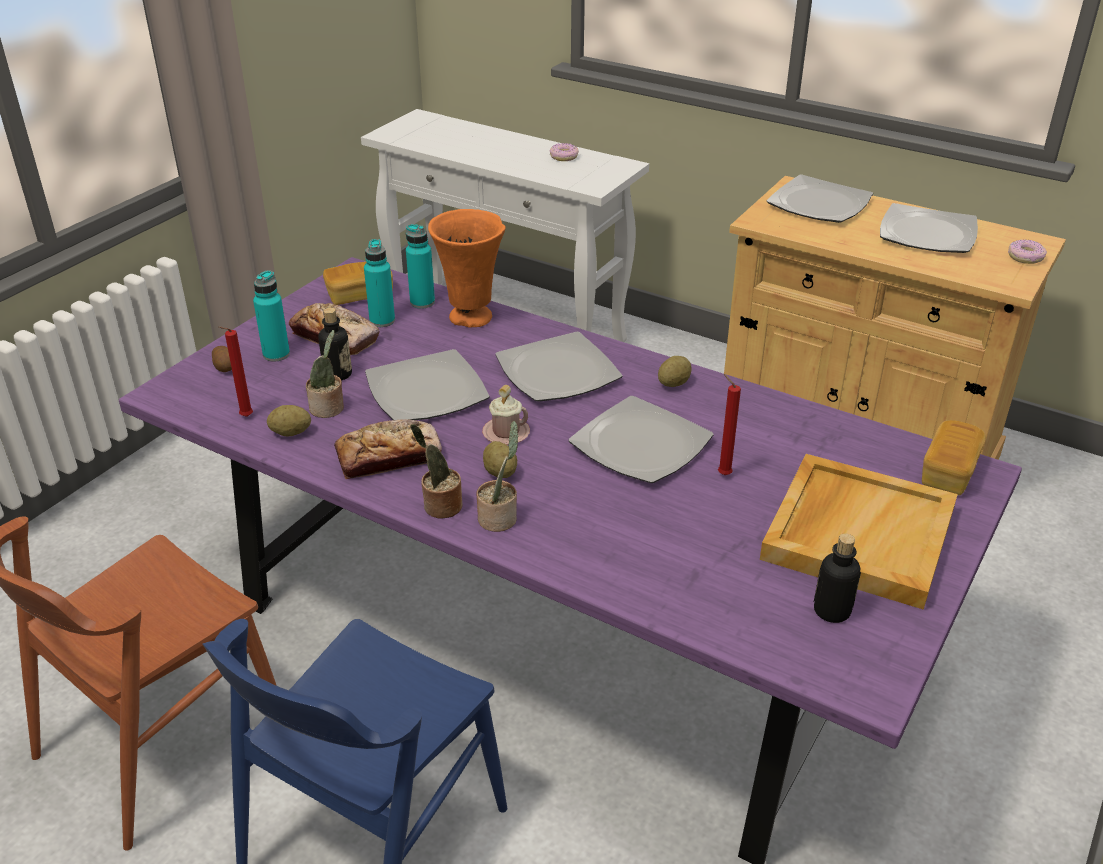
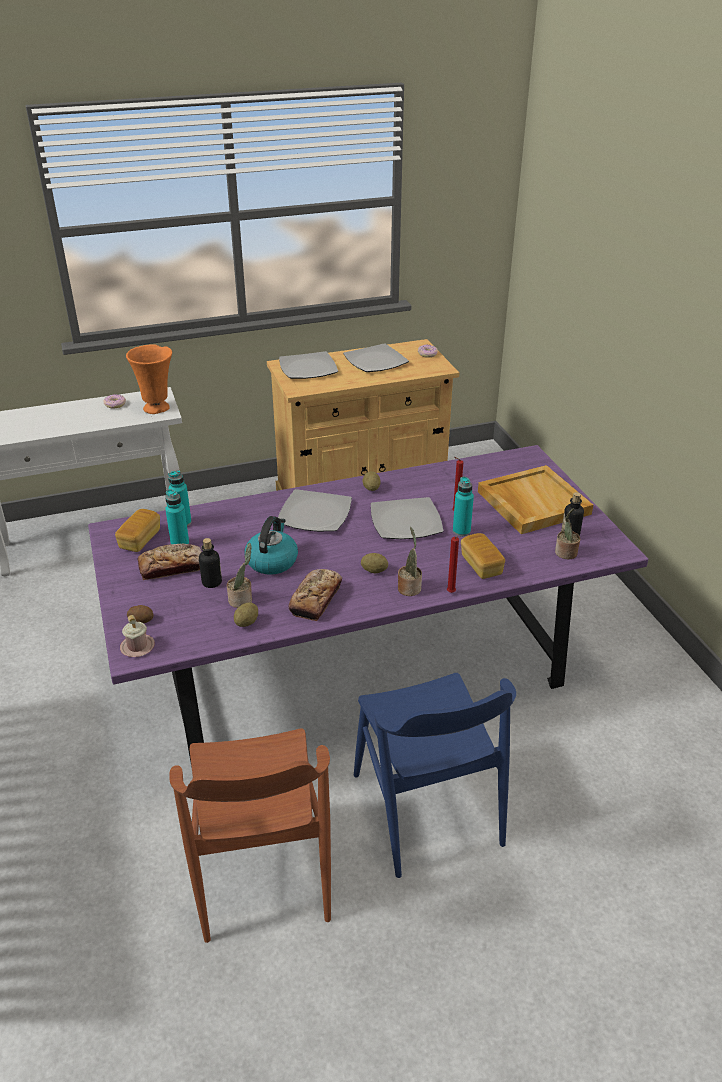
camera: 50 degrees left, 0 degrees up
red candle [218,326,253,417] -> red candle moved to [447,536,459,593]
turquoise bottle [253,270,290,362] -> turquoise bottle moved to [453,477,474,536]
plate [365,349,490,420] -> kettle [245,516,298,575]
potted plant [410,424,462,519] -> potted plant moved to [555,508,580,559]
orange vase [428,209,506,328] -> orange vase moved to [126,344,172,414]
pink mug [482,385,530,445] -> pink mug moved to [120,615,155,657]
bread [922,420,986,495] -> bread moved to [461,533,505,579]

